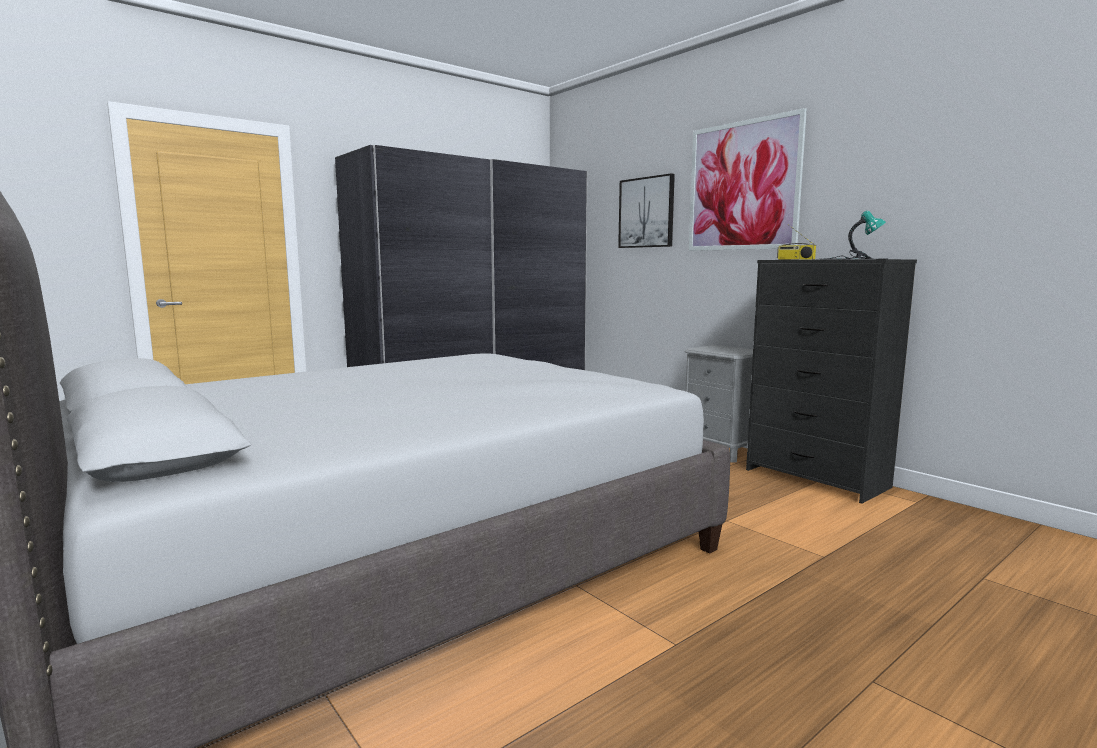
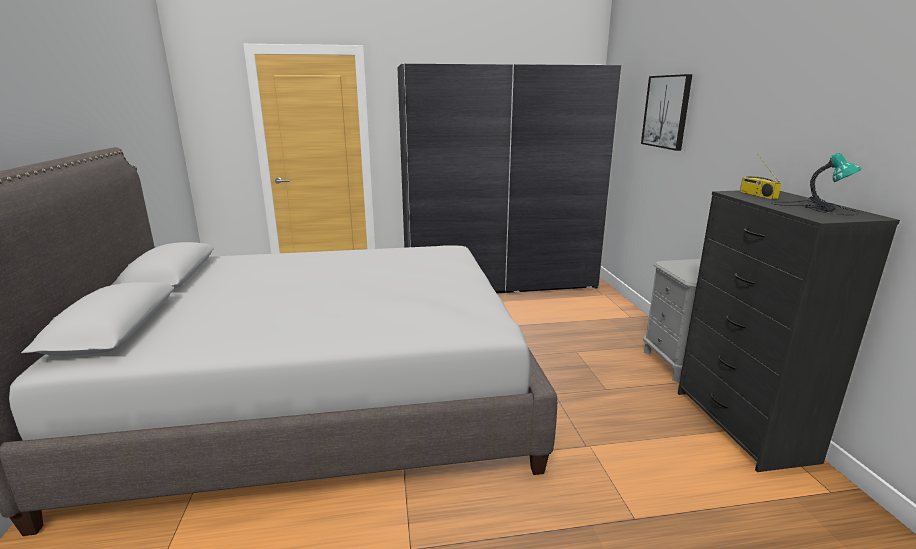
camera: 30 degrees right, 10 degrees up
picture [689,108,807,251] -> none

